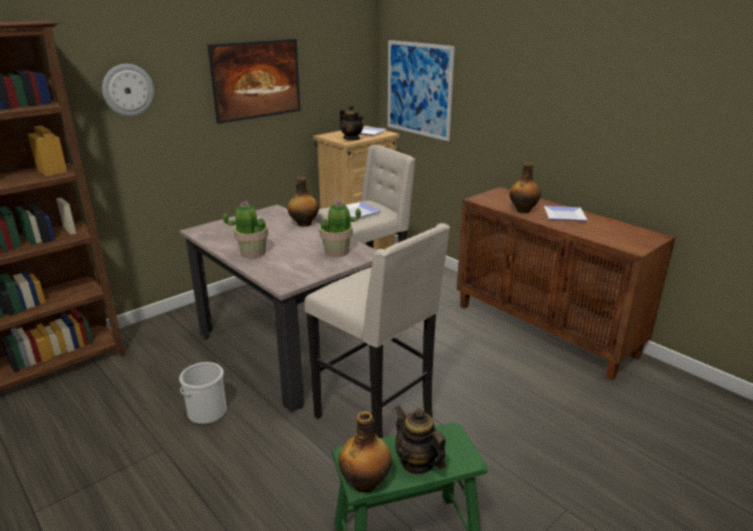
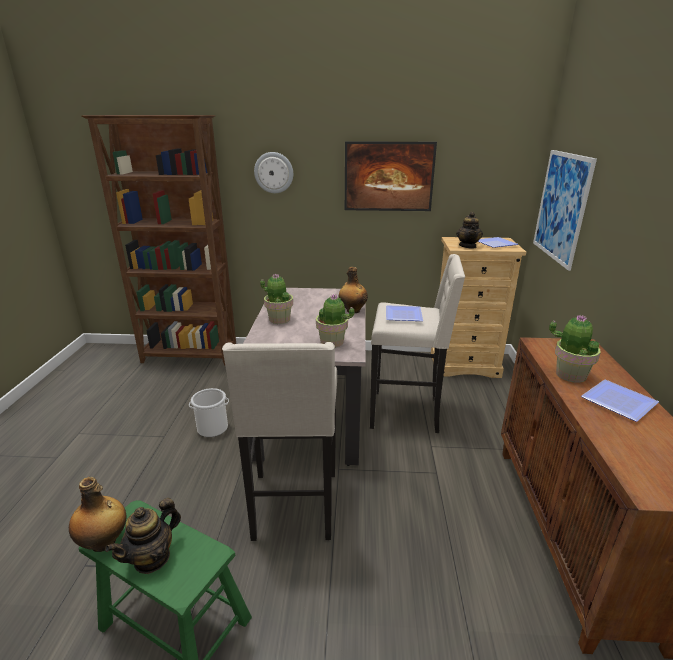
camera: 45 degrees right, 0 degrees up
teapot [395,406,446,475] -> teapot turned 150 degrees counterclockwise [105,498,181,574]
bottle [510,162,541,213] -> potted plant [549,315,601,383]

